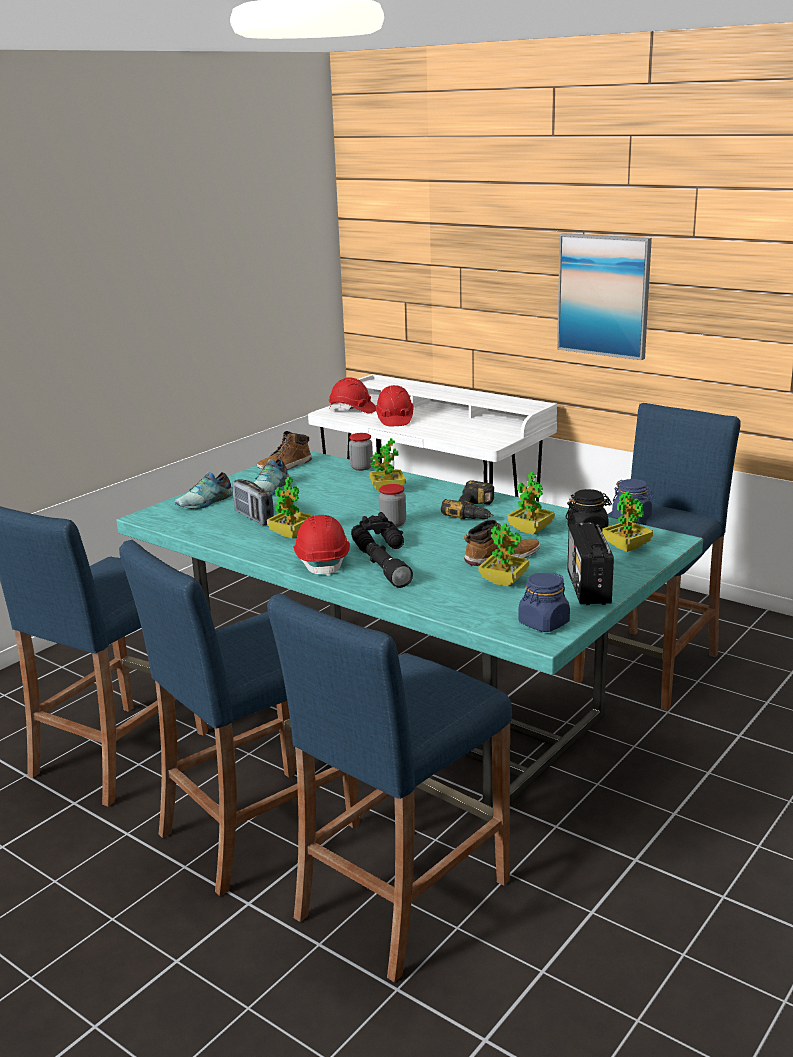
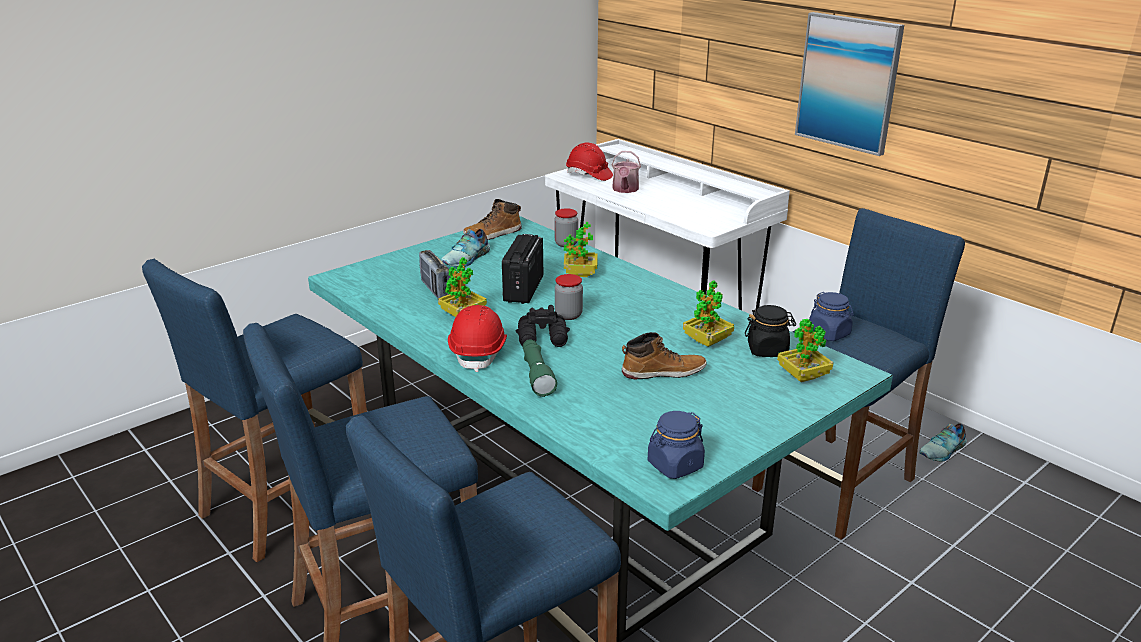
camera: 10 degrees right, 5 degrees up
shoe [175,472,233,509] -> shoe moved to [919,423,967,462]
black flashlight [366,542,413,588] -> green flashlight [523,339,557,397]
red hard hat [375,385,414,426] -> watering can [611,151,641,193]
power drill [441,480,494,519] -> none
potted plant [478,523,529,587] -> none
radio [568,523,614,605] -> radio moved to [502,234,543,304]

